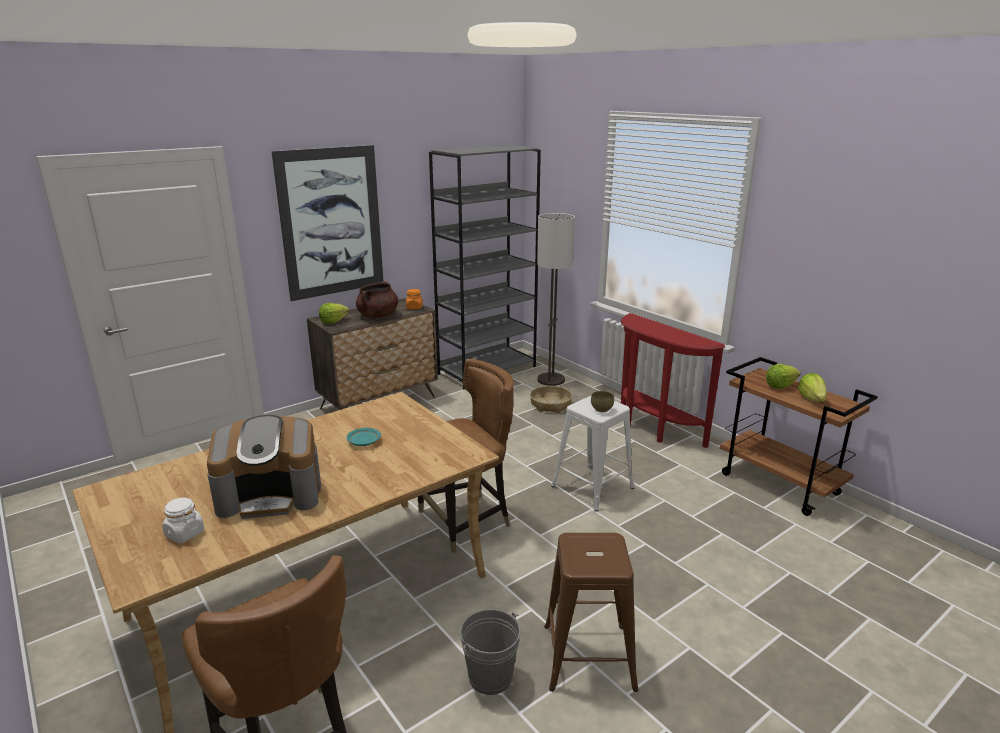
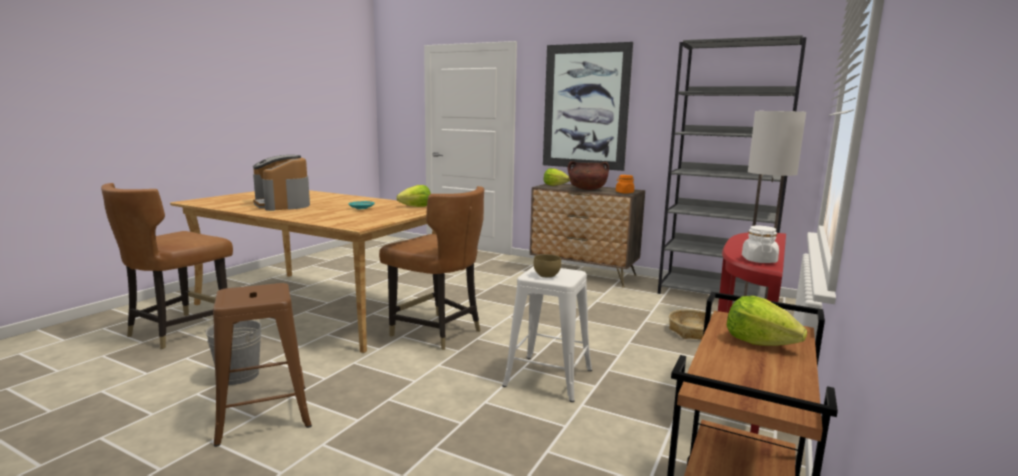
camera: 65 degrees right, 10 degrees down
white jar [162,497,204,543] -> white jar moved to [742,226,779,263]
lettuce [798,373,827,402] -> lettuce moved to [396,185,431,207]

